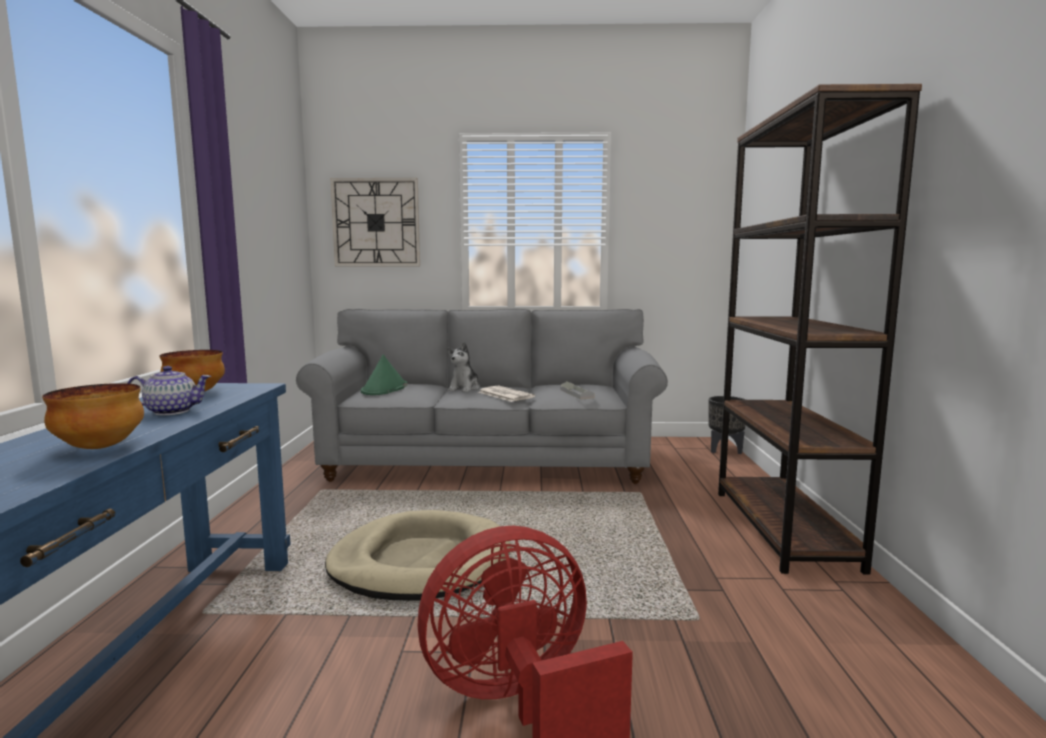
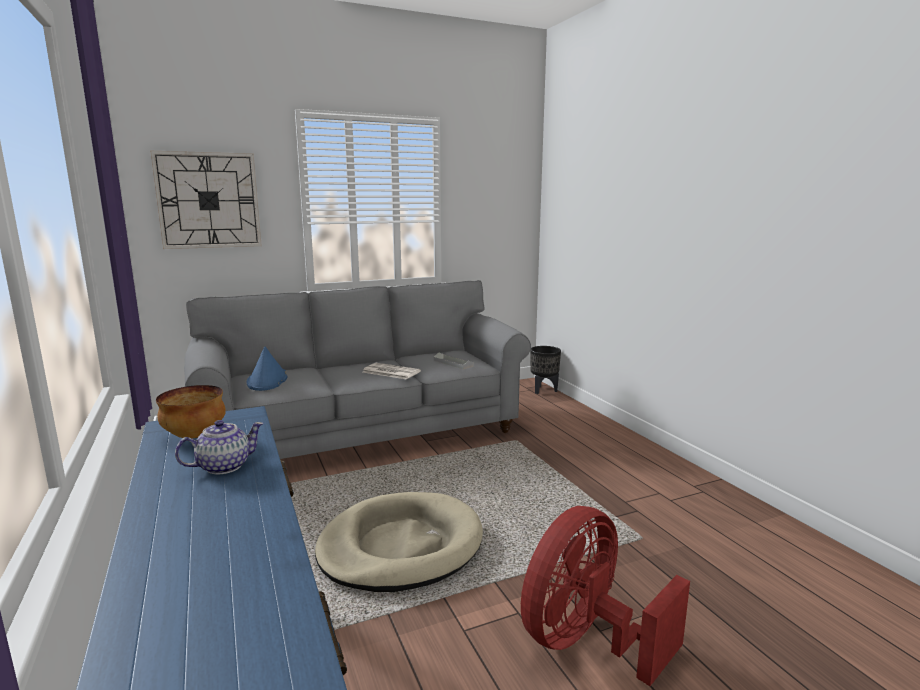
camera: 25 degrees left, 5 degrees up
bowl [42,383,144,449] -> none
green hat [361,354,407,395] -> blue hat [247,346,288,391]
plush toy [448,342,480,392] -> none
brown bookcase [718,84,922,575] -> none

